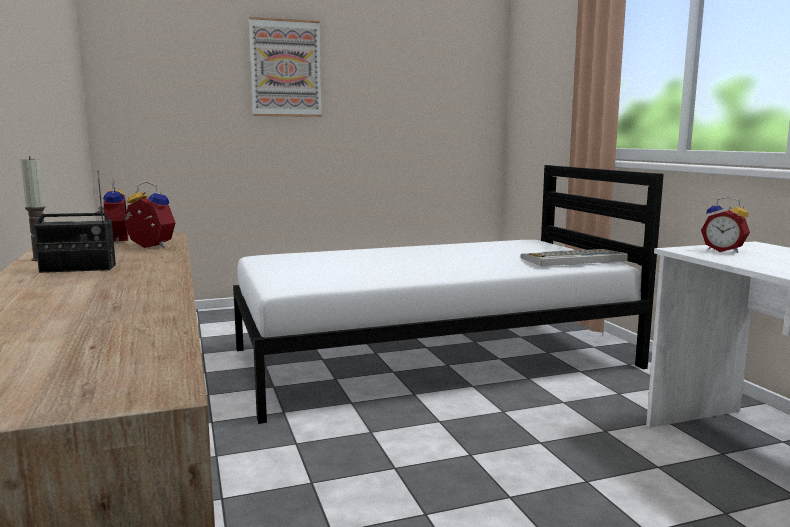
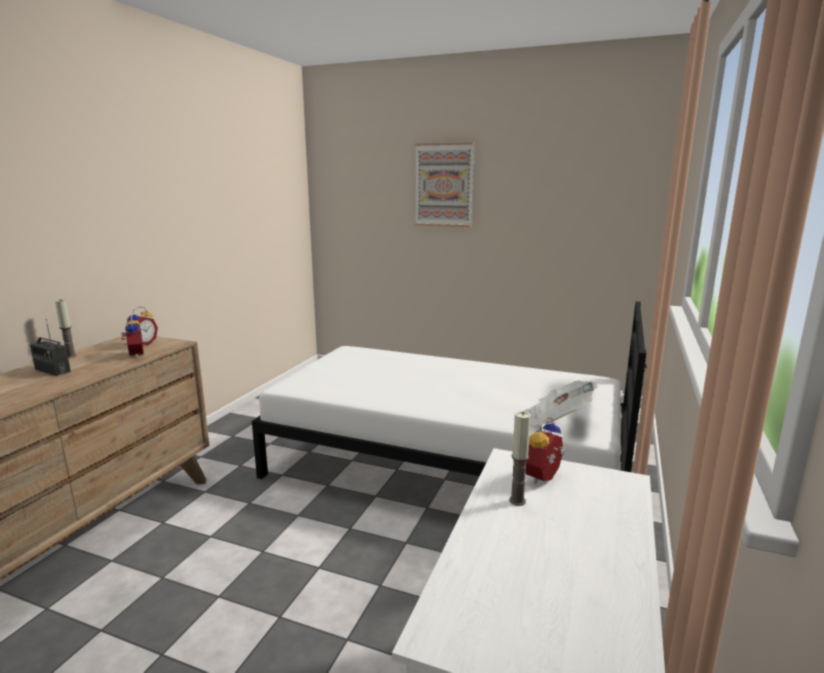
camera: 40 degrees right, 5 degrees up
keyboard [521,249,628,266] -> newspaper [524,380,597,427]
alarm clock [701,197,750,253] -> alarm clock turned 45 degrees clockwise [526,417,568,484]
none -> candle [509,411,531,506]

